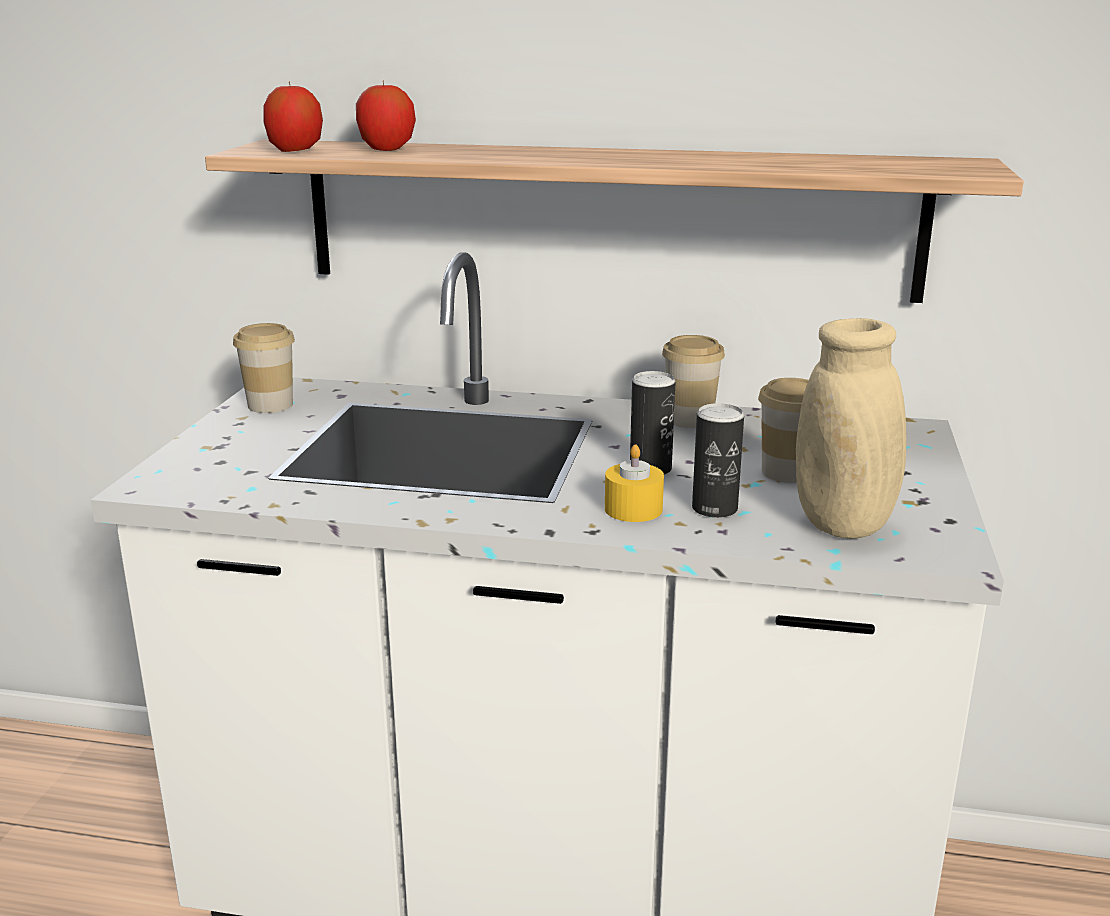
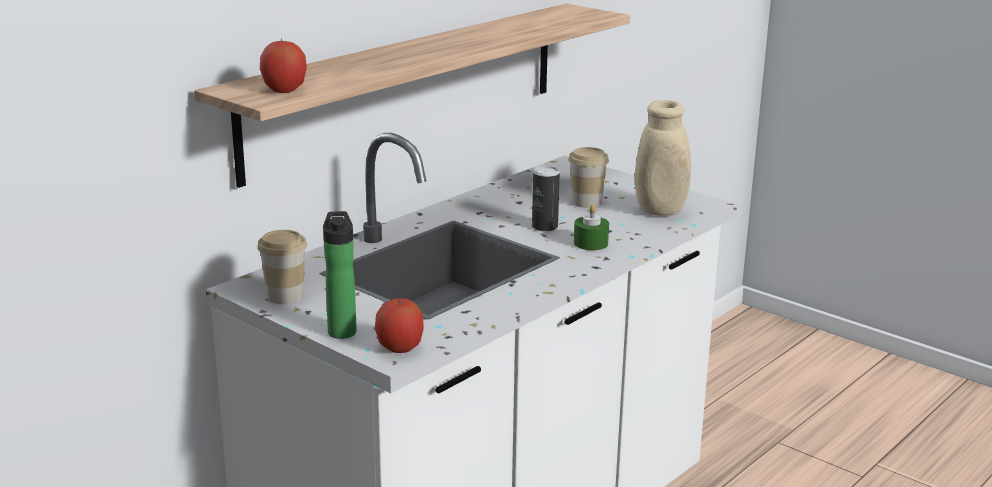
camera: 60 degrees left, 0 degrees up
apple [356,81,416,151] -> apple moved to [375,298,424,353]
yellow candle [605,444,664,522] -> green candle [574,205,609,250]
cup [662,335,725,428] -> none
can [692,403,744,518] -> none
none -> bottle [323,211,357,339]

